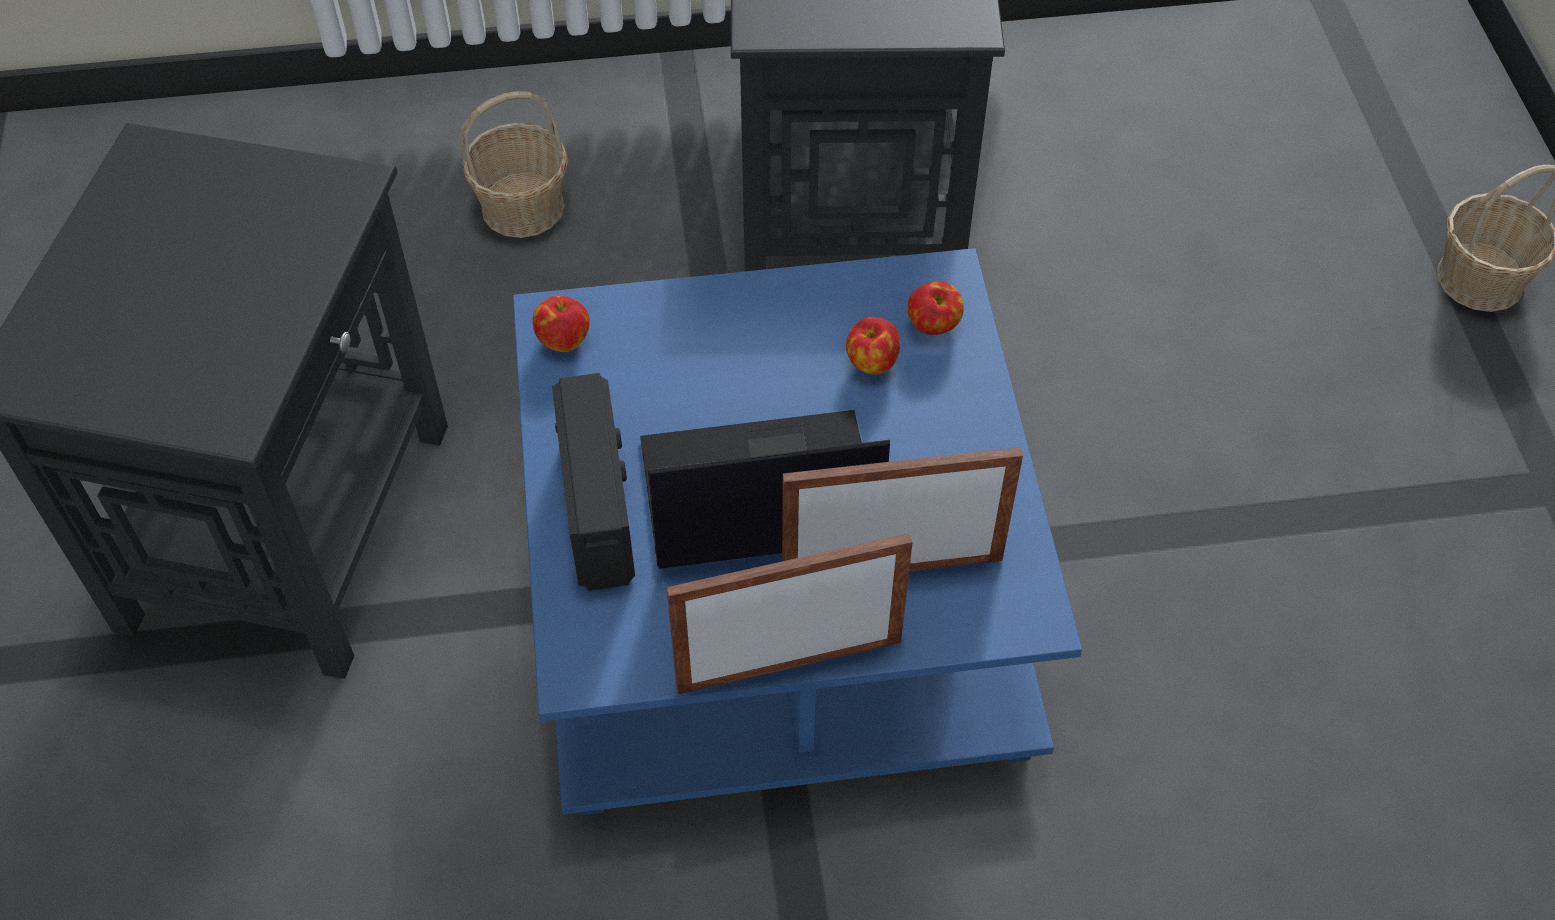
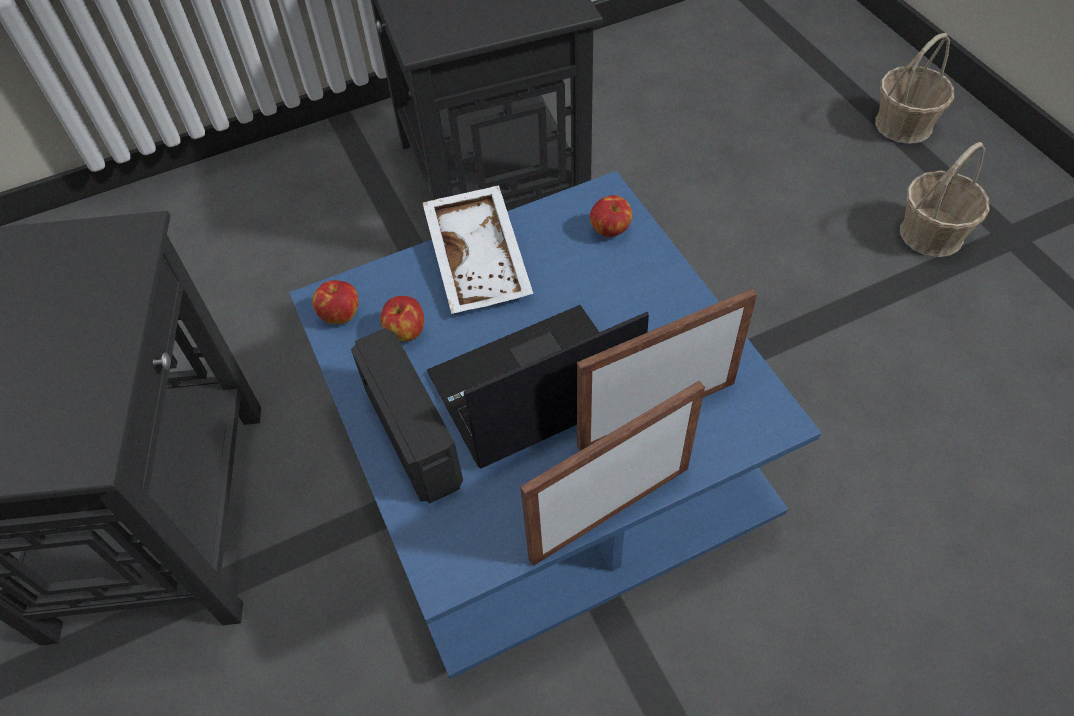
camera: 15 degrees left, 0 degrees up
basket [460,91,568,238] -> basket moved to [900,142,990,257]
apple [846,317,900,375] -> apple moved to [380,296,424,342]
none -> white tray [423,185,533,314]

